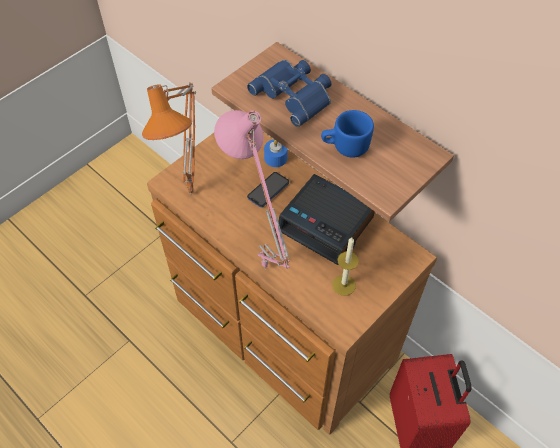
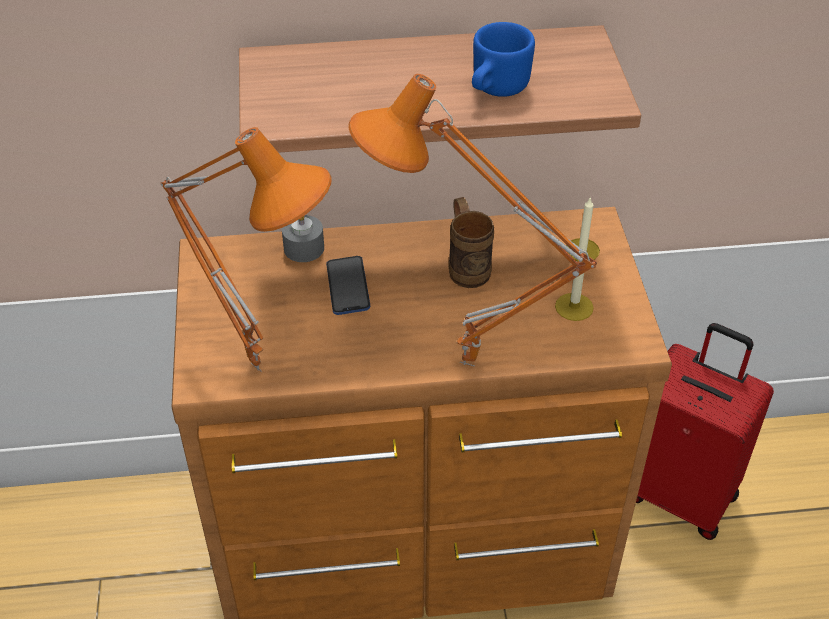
camera: 50 degrees left, 10 degrees down
pink table lamp [214,110,290,270] -> orange table lamp [349,74,597,367]
blue binoculars [247,60,331,127] -> none
blue candle [264,139,288,167] -> grey candle [282,215,324,262]
alarm clock [278,174,375,265] -> brown mug [449,197,494,288]

